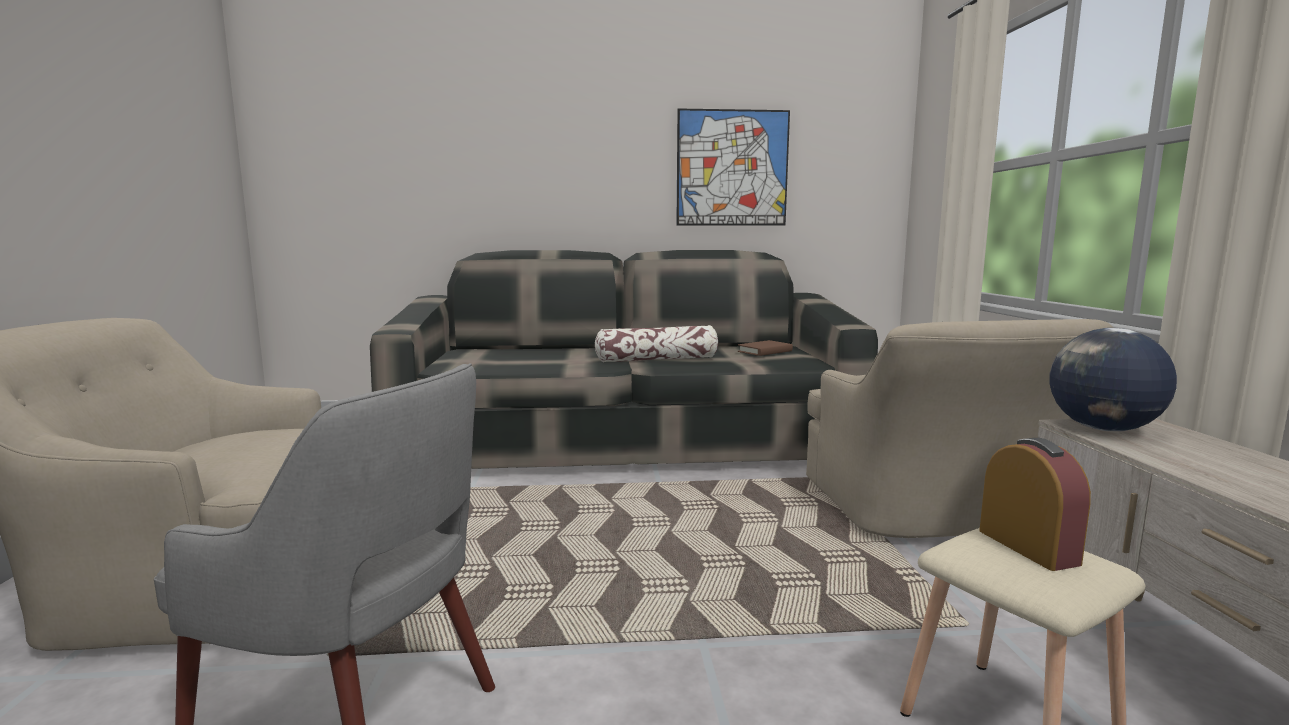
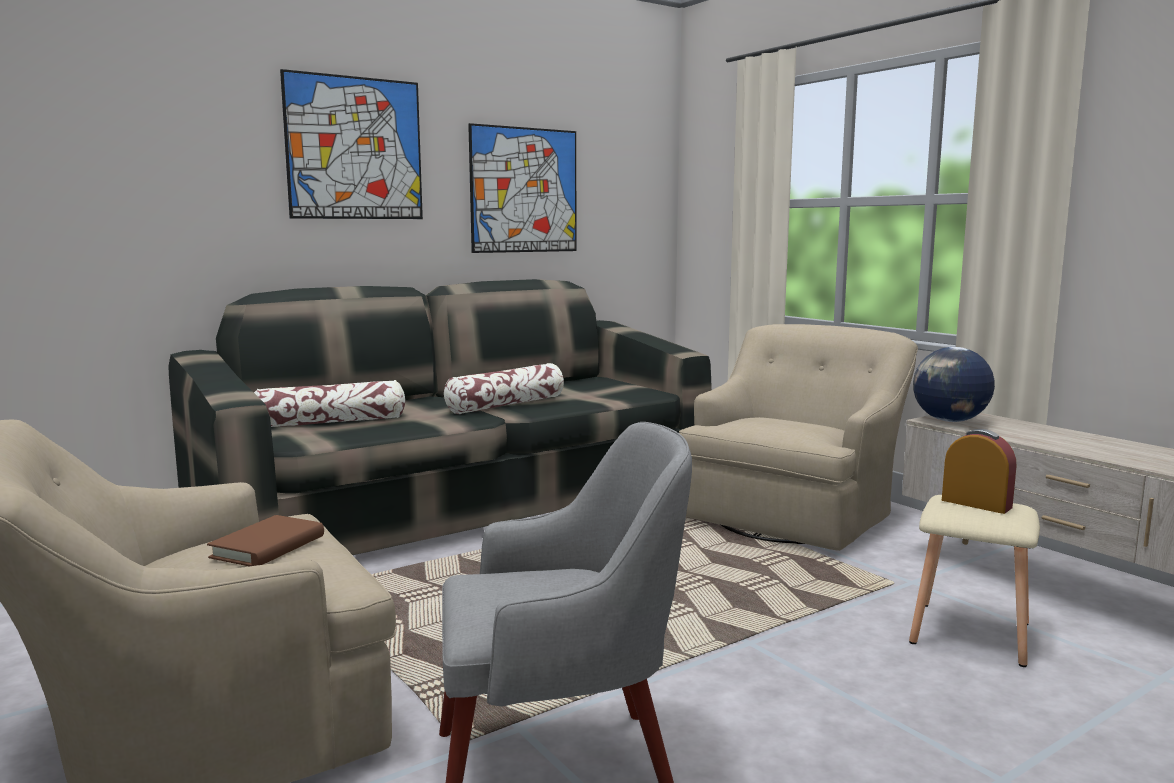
camera: 30 degrees left, 0 degrees up
brown book [738,340,793,356] -> brown book moved to [207,515,324,566]
beige armchair [806,319,1113,538] -> beige armchair turned 105 degrees counterclockwise [679,324,918,551]
none -> pillow [254,380,405,427]
none -> picture [280,69,423,219]

